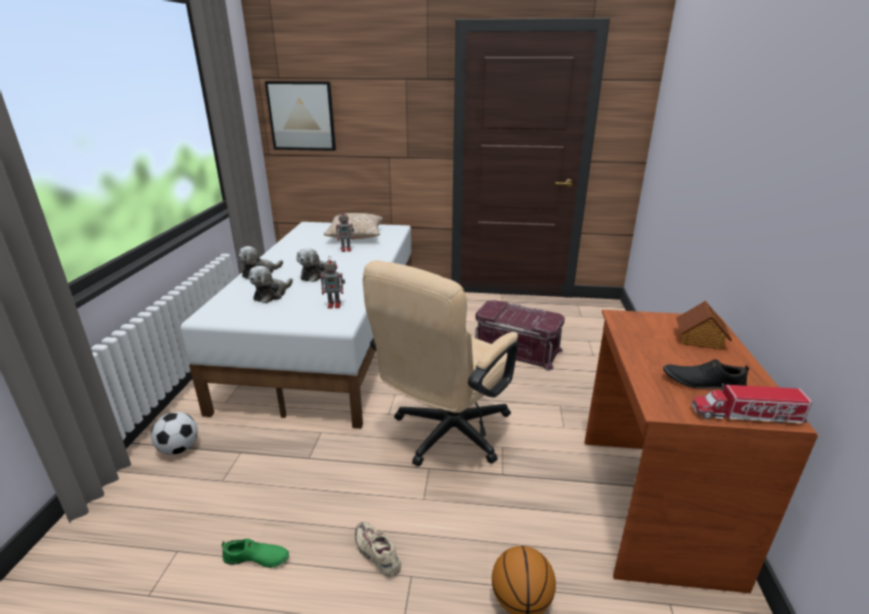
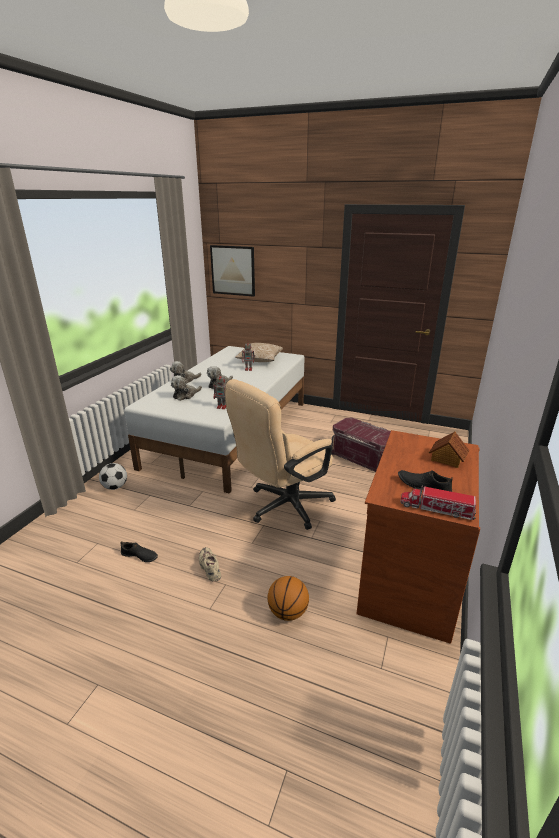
camera: 15 degrees right, 0 degrees up
green shoe [222,539,289,568] -> black shoe [120,541,158,562]

